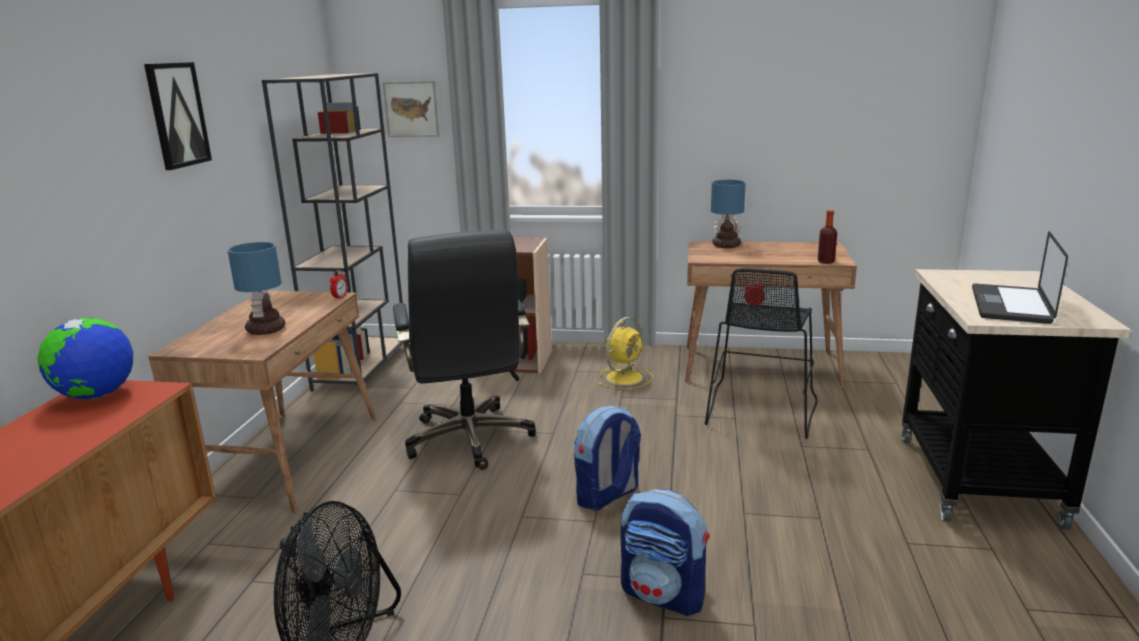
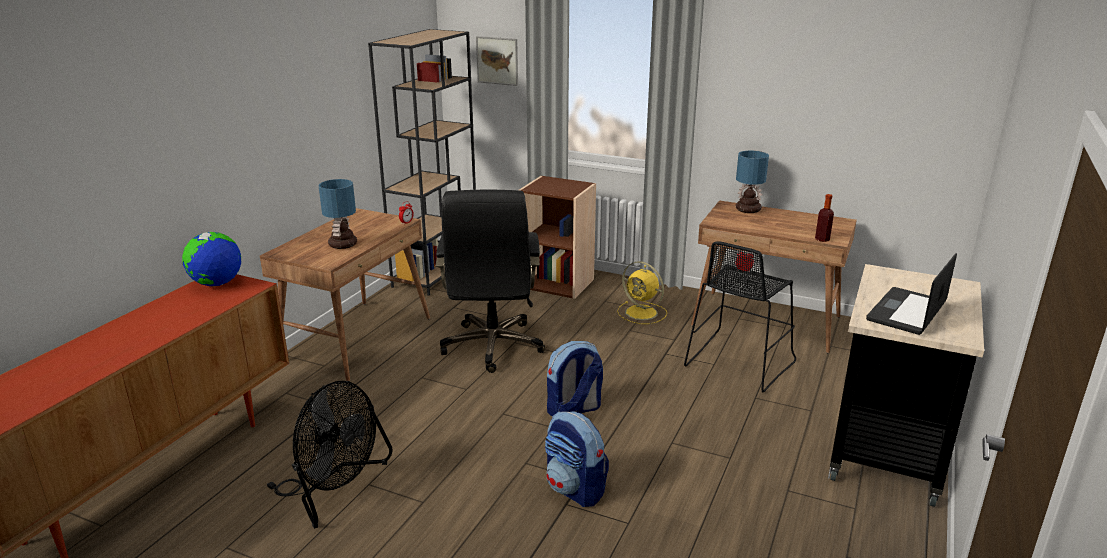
camera: 15 degrees right, 5 degrees up
picture [144,62,212,170] -> none
yellow fan [599,317,653,389] -> yellow fan turned 75 degrees clockwise [617,261,667,324]

